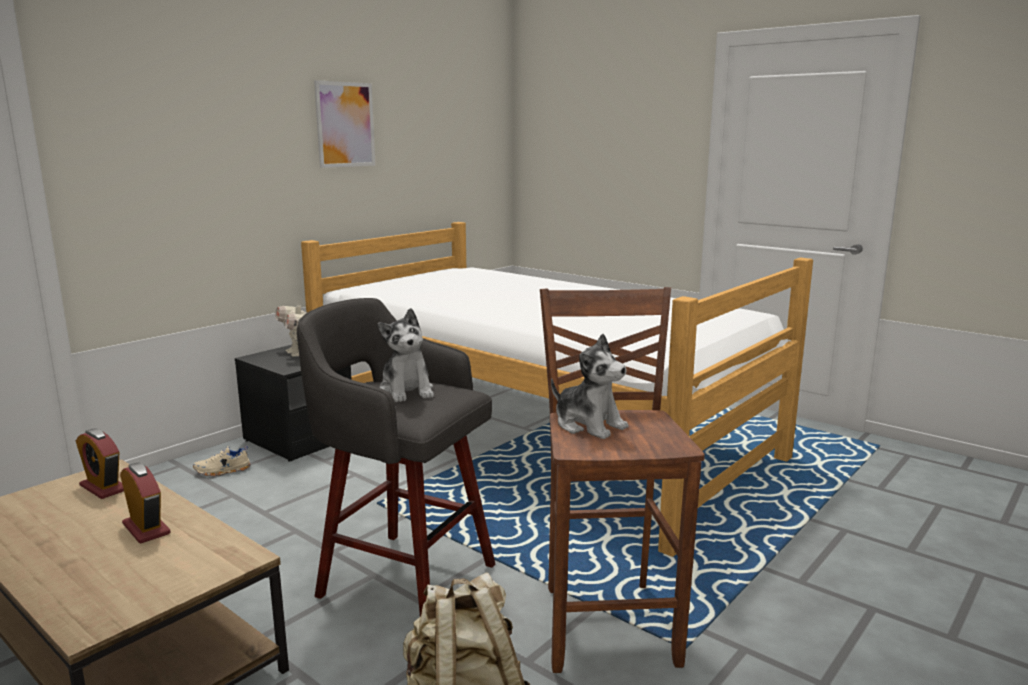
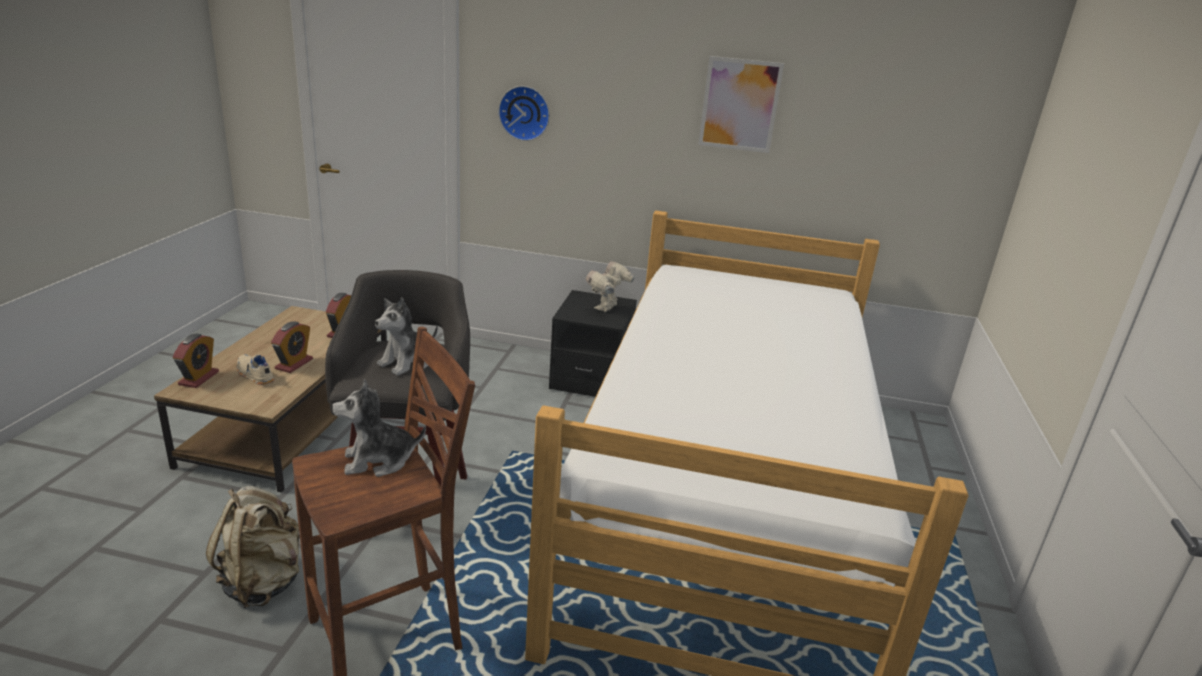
camera: 60 degrees right, 10 degrees up
beige shoe [193,446,251,476] -> beige shoe moved to [237,354,275,385]
plush toy [551,334,628,439] -> plush toy turned 60 degrees clockwise [332,379,426,477]
none -> alarm clock [173,333,219,388]
none -> wall clock [498,86,550,141]

